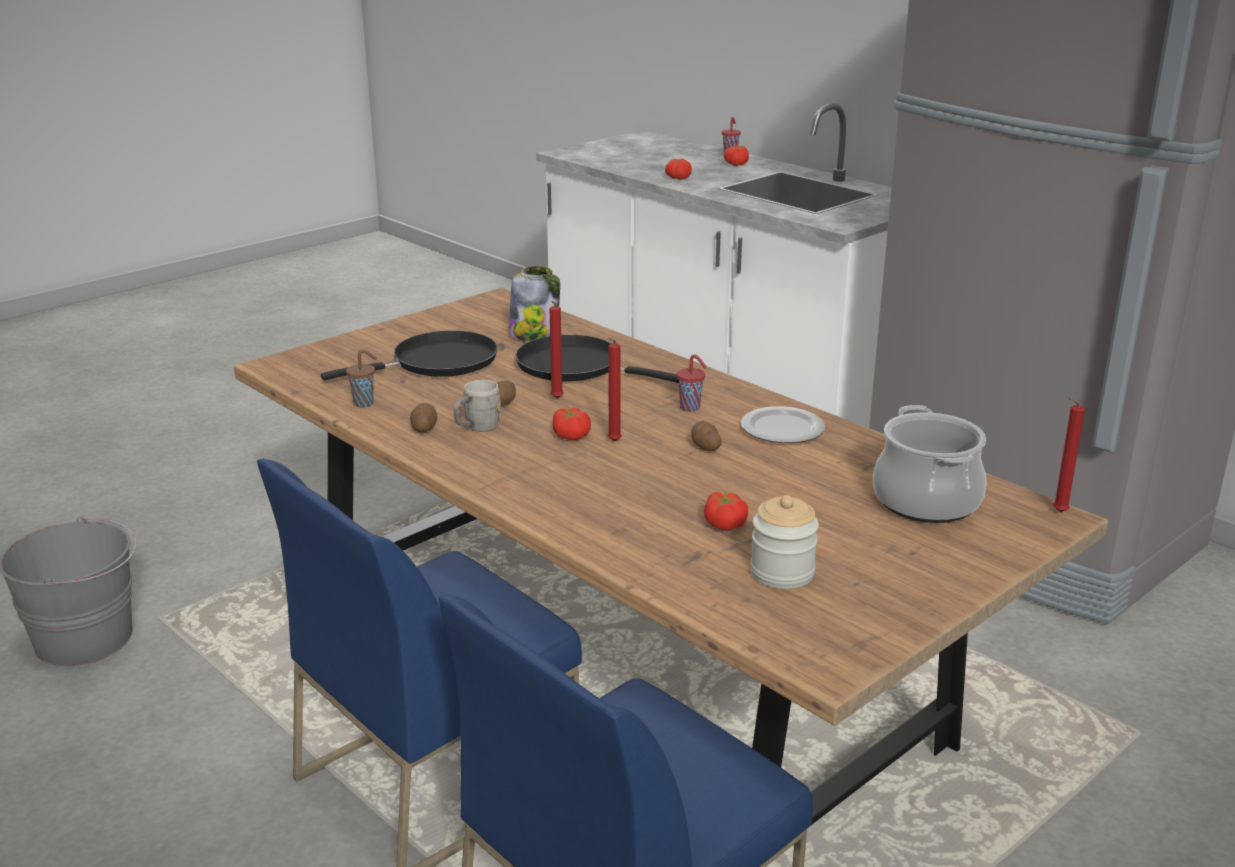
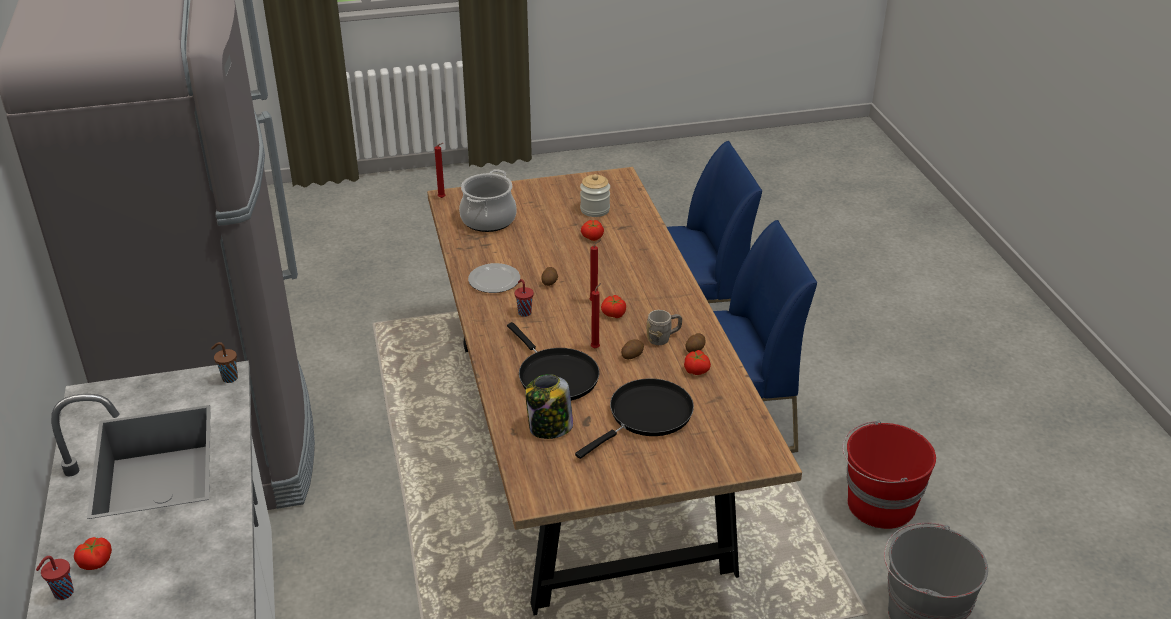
camera: 150 degrees left, 10 degrees up
black frying pan [321,330,498,380] -> black frying pan turned 135 degrees clockwise [575,378,694,459]
brown cup [346,350,377,407] -> brown cup moved to [211,342,238,383]
tomato [665,158,692,180] -> tomato moved to [684,350,711,375]
none -> red bucket [843,421,936,529]

